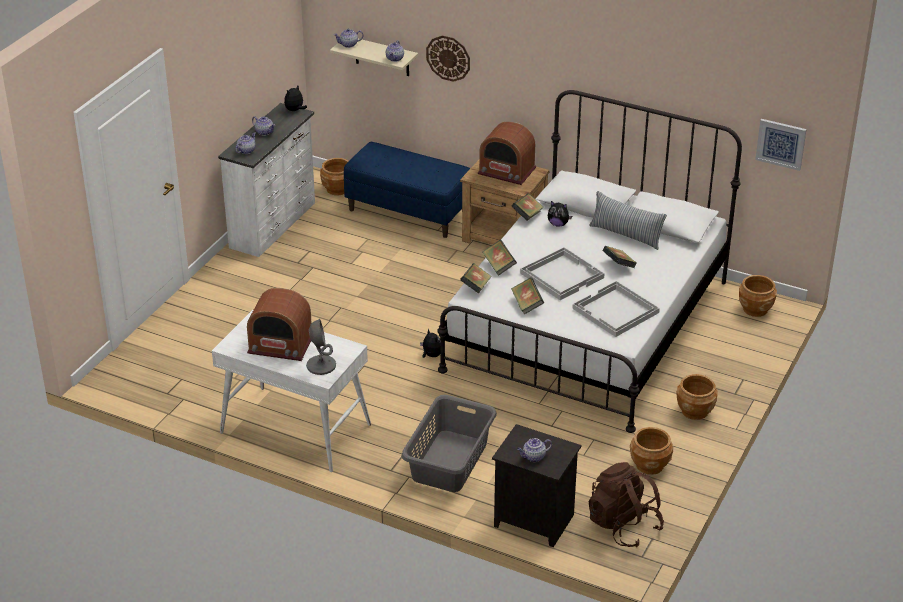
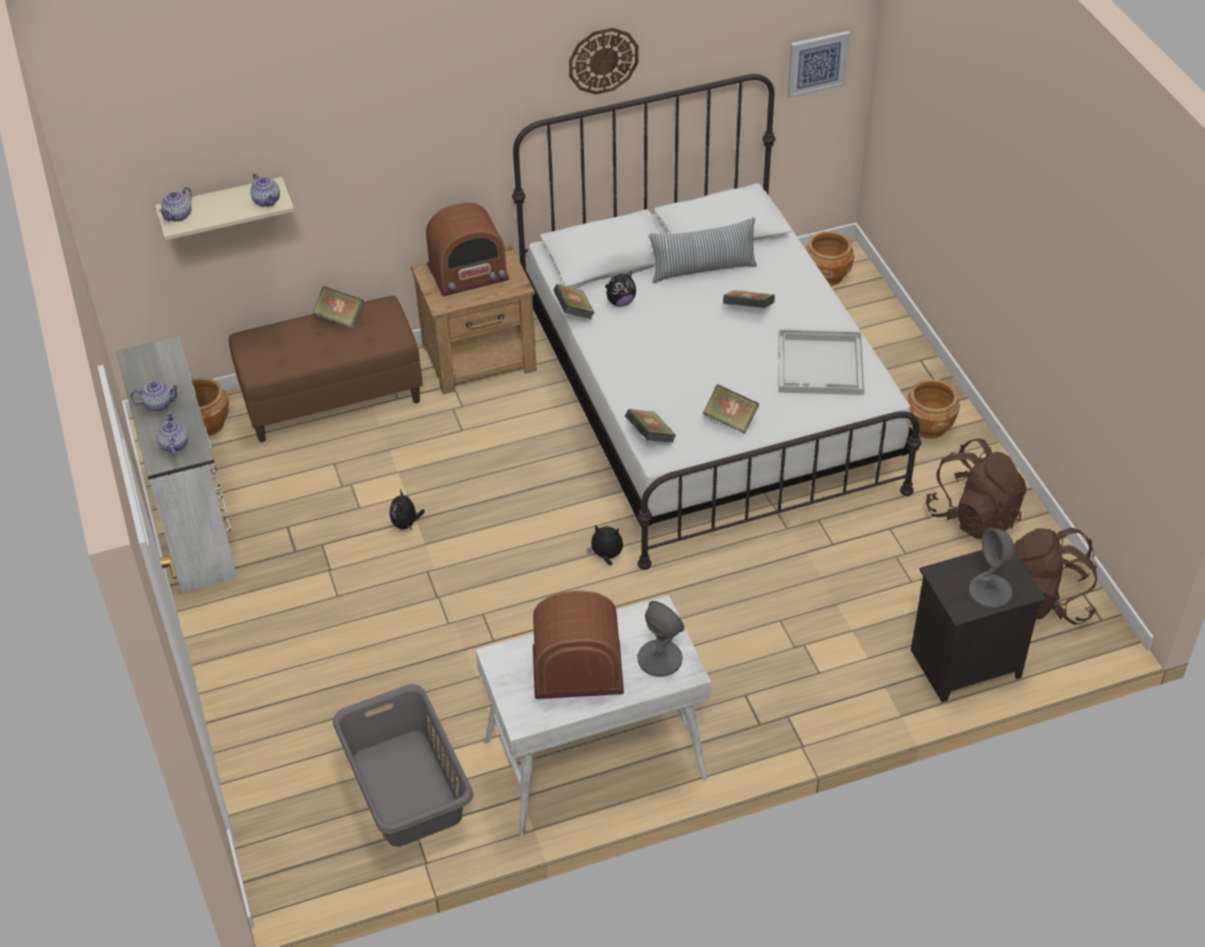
camera: 45 degrees left, 10 degrees up
radio [247,288,312,361] -> radio turned 150 degrees counterclockwise [533,591,624,699]
plush toy [284,86,307,111] -> plush toy moved to [390,489,425,530]
blue bench [344,142,470,238] -> brown bench [229,296,423,442]
grey laundry basket [401,395,497,492] -> grey laundry basket moved to [333,684,473,847]
wall clock [426,35,470,82] -> wall clock moved to [569,28,639,95]
book [483,240,517,276] -> book moved to [312,286,364,329]
teapot [517,438,552,462] -> grey table lamp [969,528,1014,608]
white tray [520,247,605,300] -> none
brown planter [630,427,673,475] -> brown backpack [926,439,1026,539]

